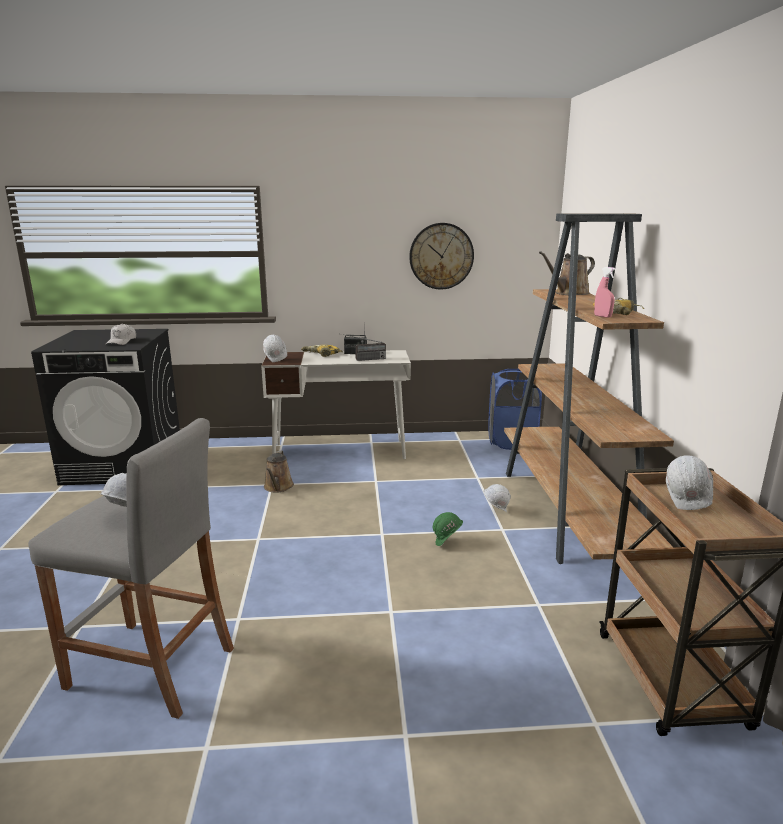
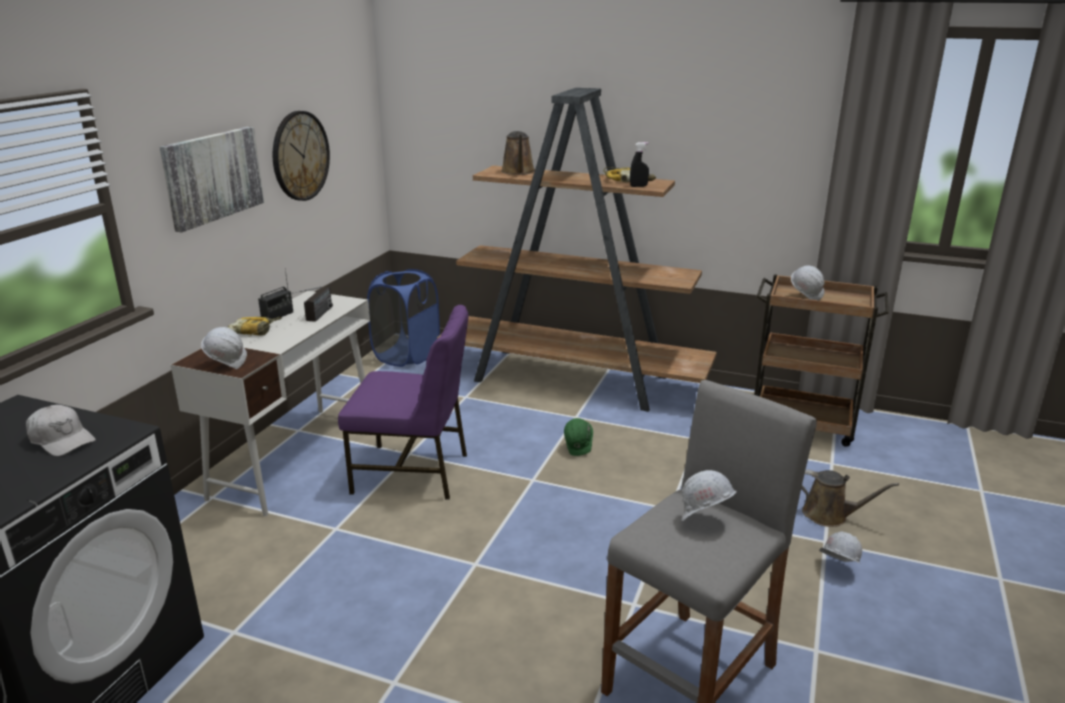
camera: 65 degrees left, 5 degrees up
brown watering can [264,451,294,493] -> brown watering can moved to [801,469,899,527]
white hard hat [483,484,511,513] -> white hard hat moved to [819,531,862,563]
pink spray bottle [594,267,616,318] -> black spray bottle [630,142,649,187]
none -> picture [160,127,264,232]
none -> purple chair [338,305,468,500]

